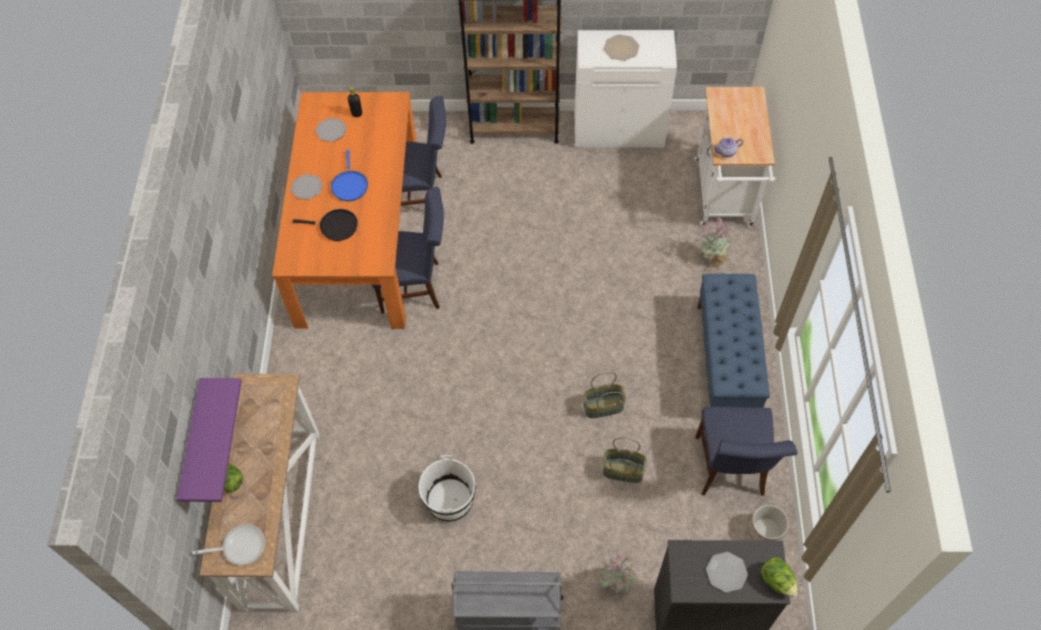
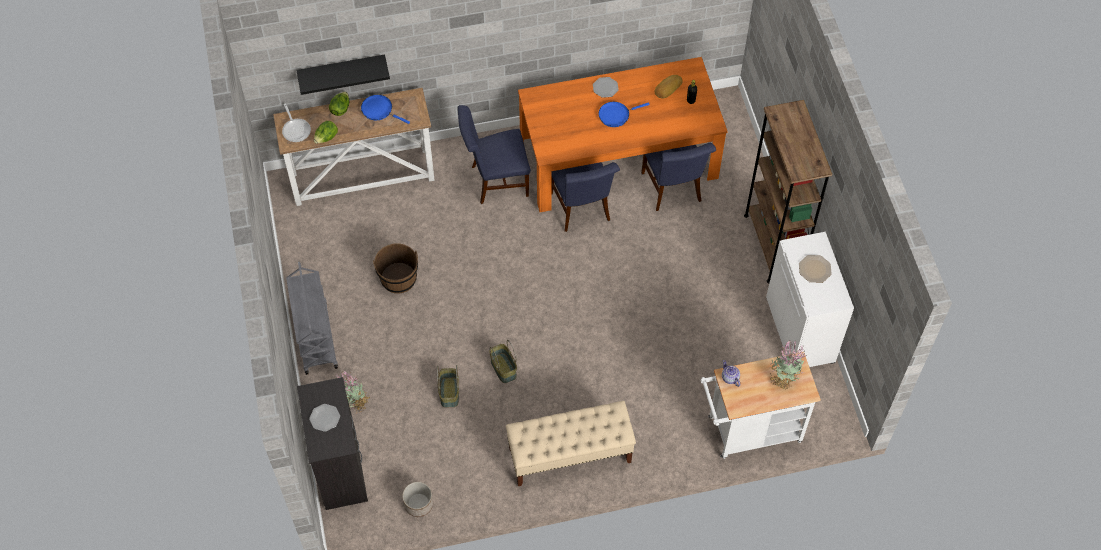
camera: 75 degrees right, 0 degrees up
purple shelf [177,378,242,502] -> black shelf [296,54,390,95]
black frying pan [293,209,358,241] -> none
plate [315,118,347,142] -> bread [655,75,683,98]
white bucket [419,455,475,522] -> brown bucket [373,243,418,294]
blue chair [695,407,797,496] -> blue chair moved to [458,105,531,204]
blue bench [697,274,770,408] -> beige bench [506,401,636,486]
potted plant [699,217,731,271] -> potted plant moved to [770,340,805,389]
lettuce [761,557,798,597] -> lettuce moved to [314,121,338,144]
none -> blue frying pan [361,95,410,124]

